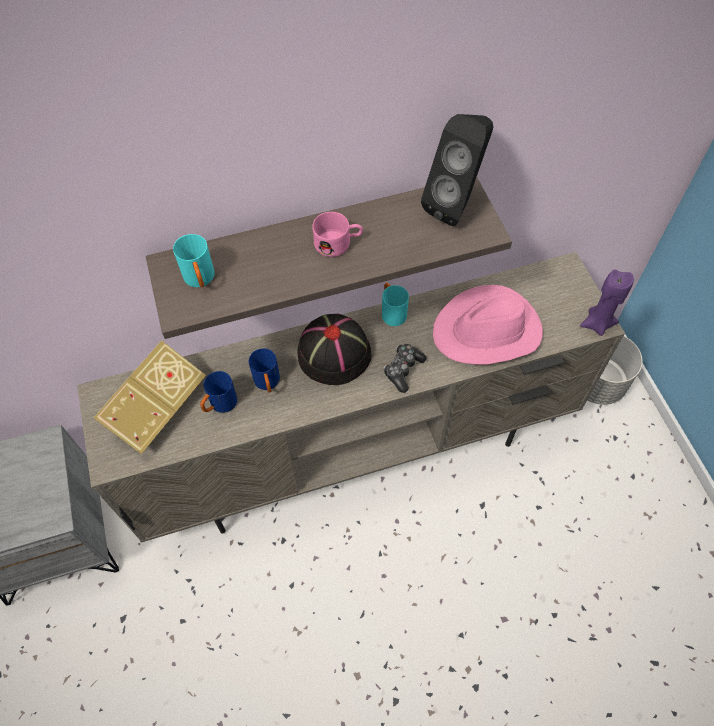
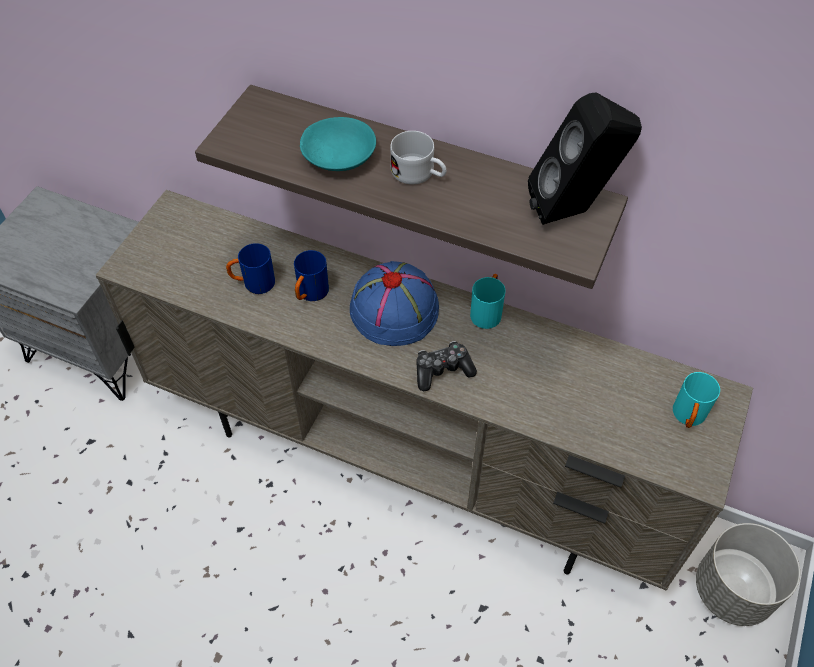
camera: 40 degrees right, 5 degrees down
book [94,340,206,454] -> none
turquoise mug [173,234,215,287] -> turquoise mug moved to [673,372,720,428]
black hat [297,313,372,385] -> blue hat [350,261,439,346]
pink mug [312,212,363,257] -> white mug [390,131,447,184]
pink hat [433,285,543,365] -> none
purple candle [580,270,634,336] -> none
none -> turquoise bowl [300,117,376,171]

